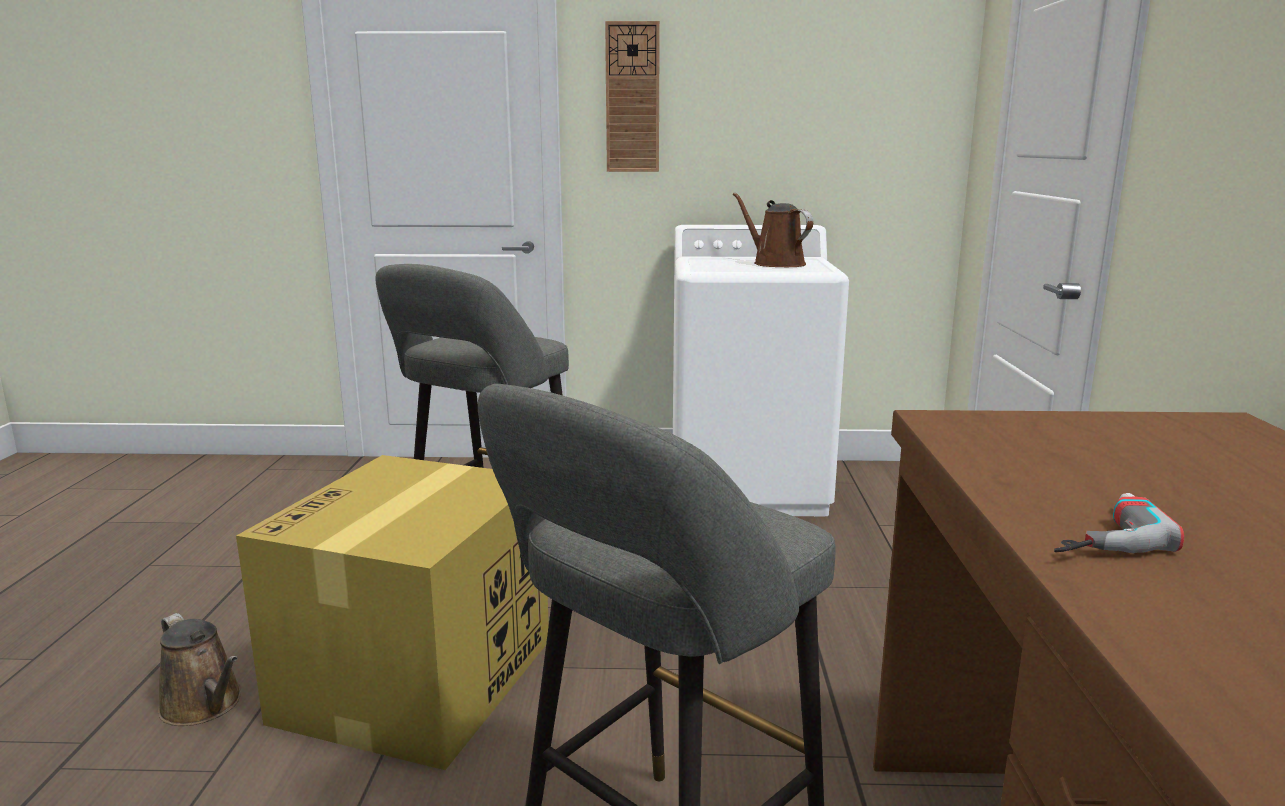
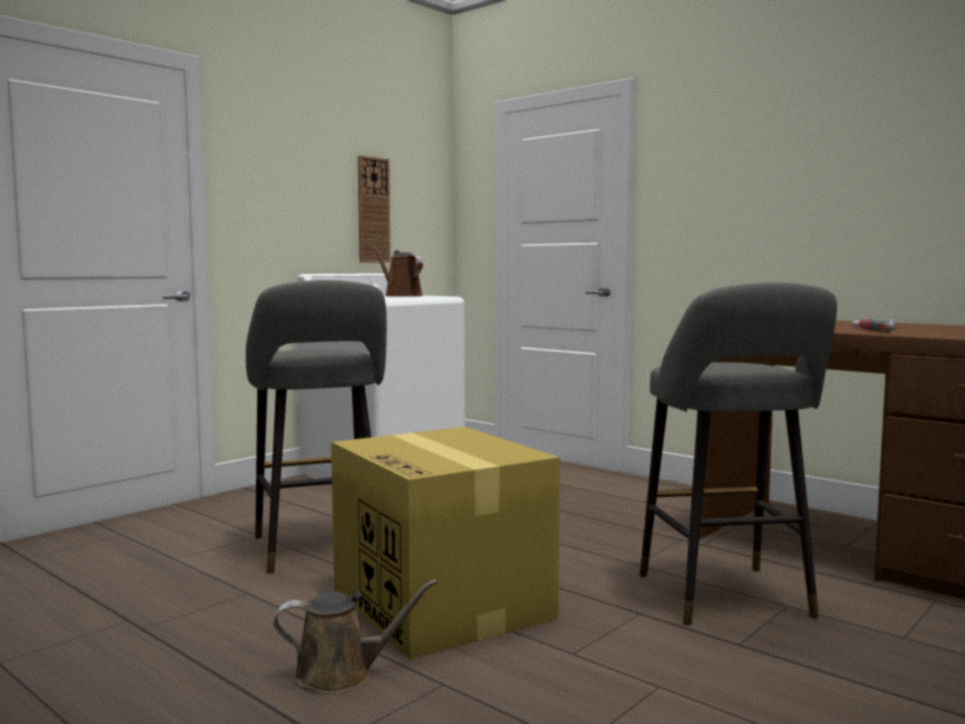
camera: 50 degrees left, 10 degrees down
wall clock [605,21,660,172] -> wall clock moved to [358,155,391,263]
brown watering can [733,192,813,267] -> brown watering can turned 45 degrees clockwise [373,248,423,297]

